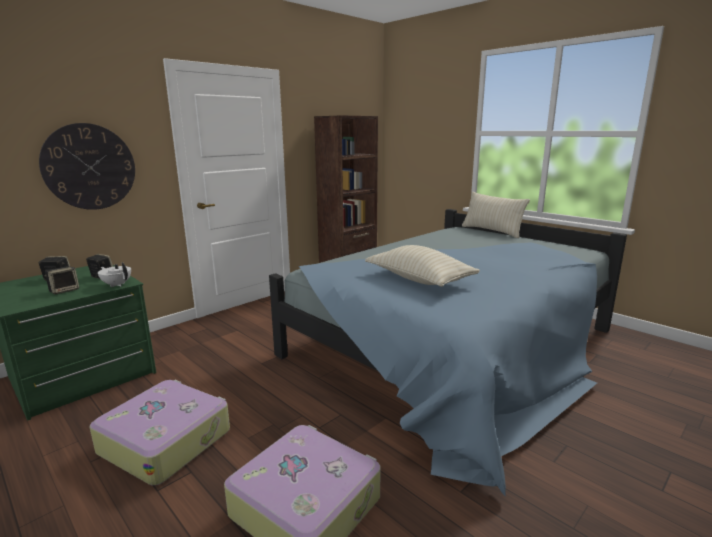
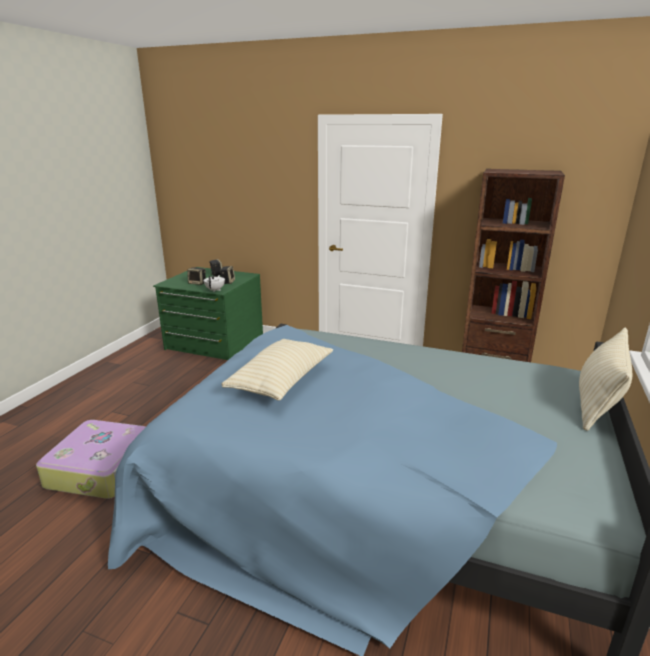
camera: 65 degrees right, 5 degrees up
wall clock [39,123,135,210] -> none
suitcase [90,380,230,486] -> none

